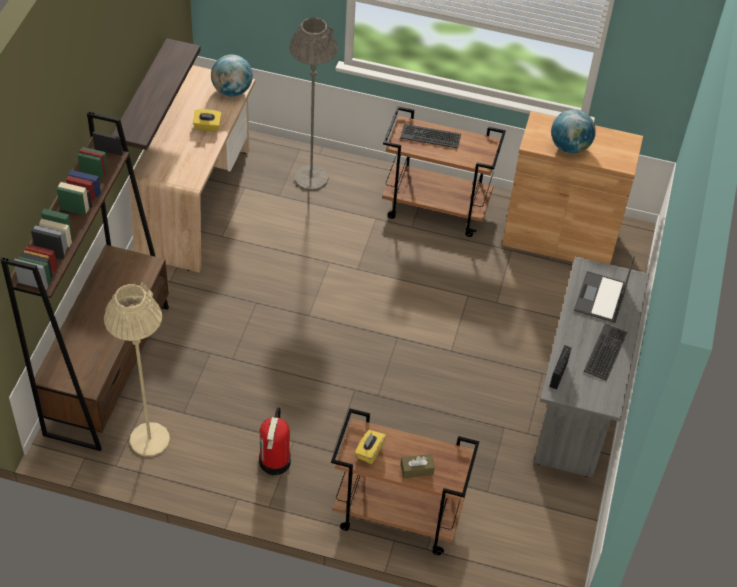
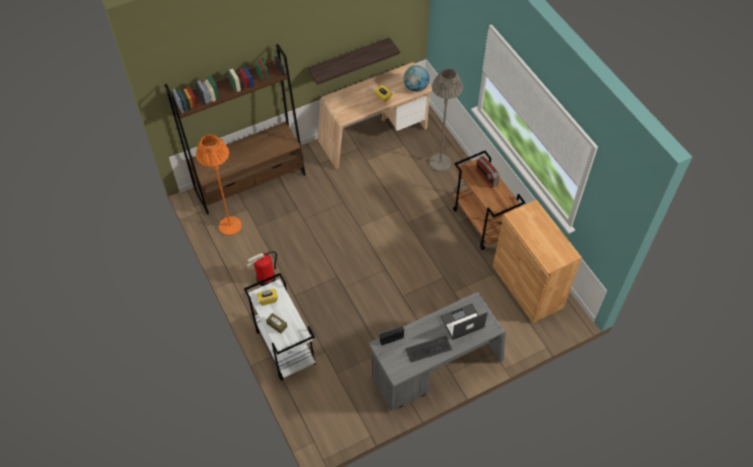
camera: 50 degrees right, 5 degrees up
beige floor lamp [104,282,170,457] -> orange floor lamp [196,134,242,236]
brown cart [331,408,479,555] -> white cart [244,273,316,381]
keyboard [400,124,461,149] -> radio [476,156,500,188]
globe [551,109,596,154] -> none

